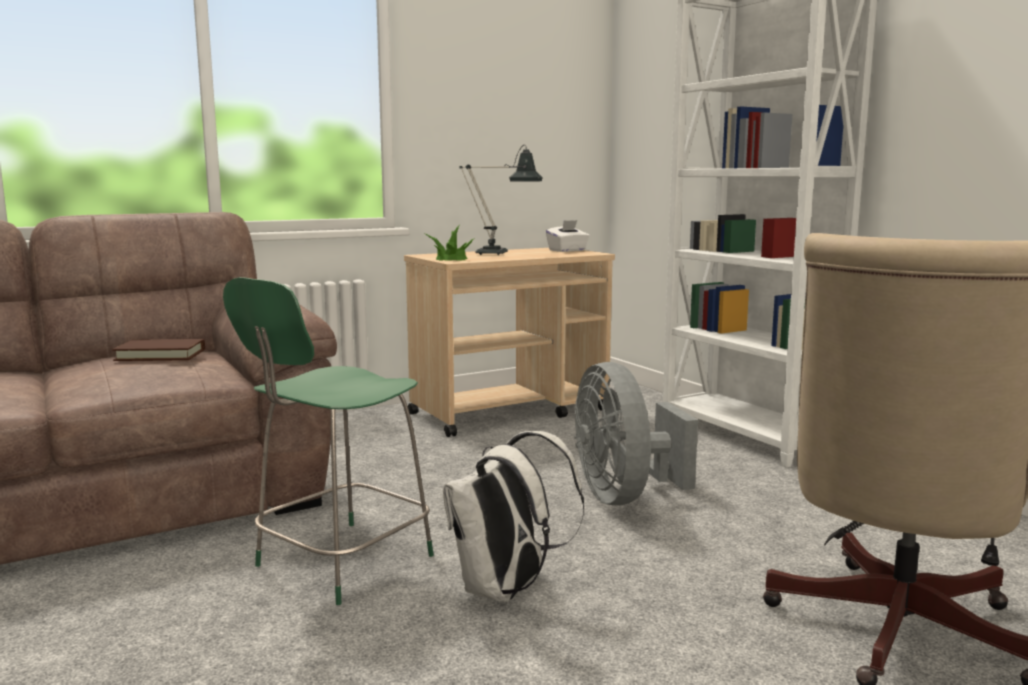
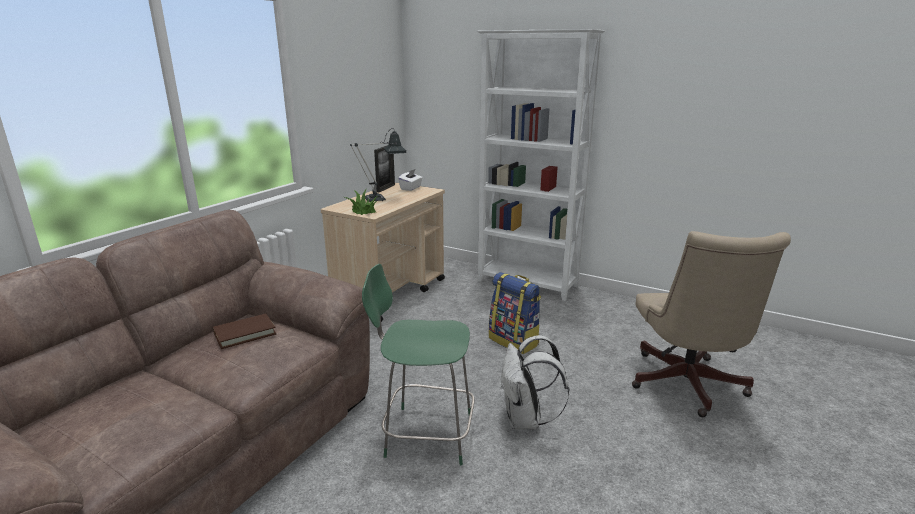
camera: 30 degrees left, 10 degrees up
green chair [223,277,434,605] -> green chair turned 90 degrees clockwise [362,264,474,465]
grey fan [574,362,698,506] -> backpack [489,272,541,354]
none -> picture frame [374,145,395,192]

